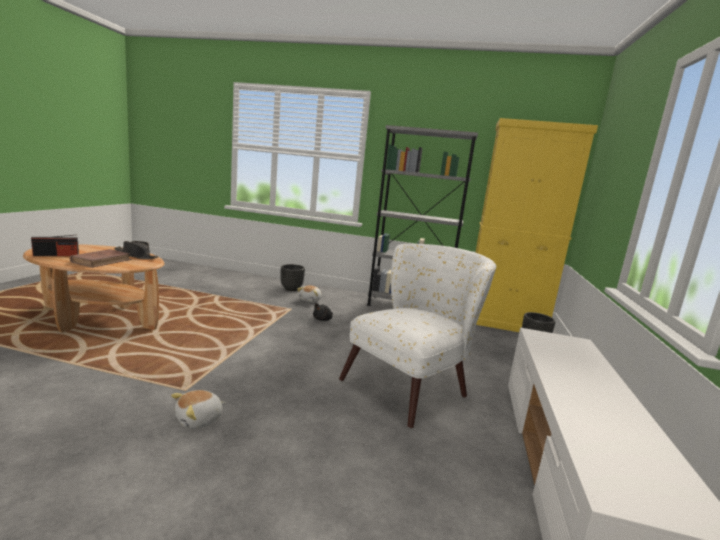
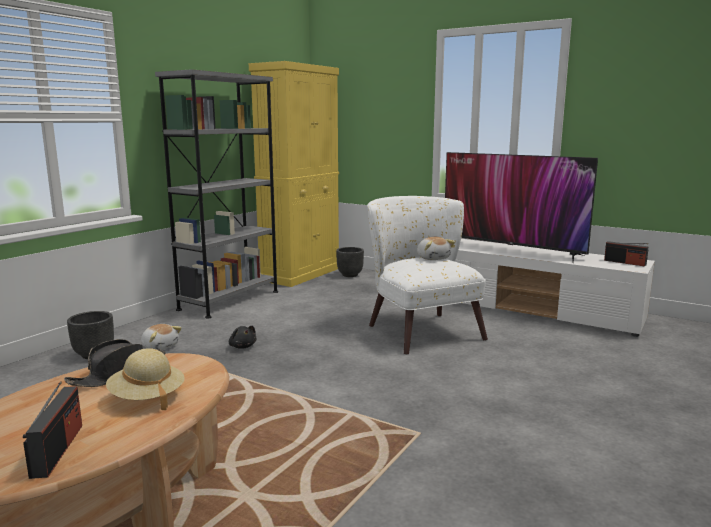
camera: 70 degrees left, 0 degrees up
brown book [70,249,132,268] -> beige hat [106,348,185,410]
plush toy [171,390,226,429] -> plush toy moved to [417,237,455,260]
none -> television [445,152,598,263]
none -> radio [604,241,649,267]

